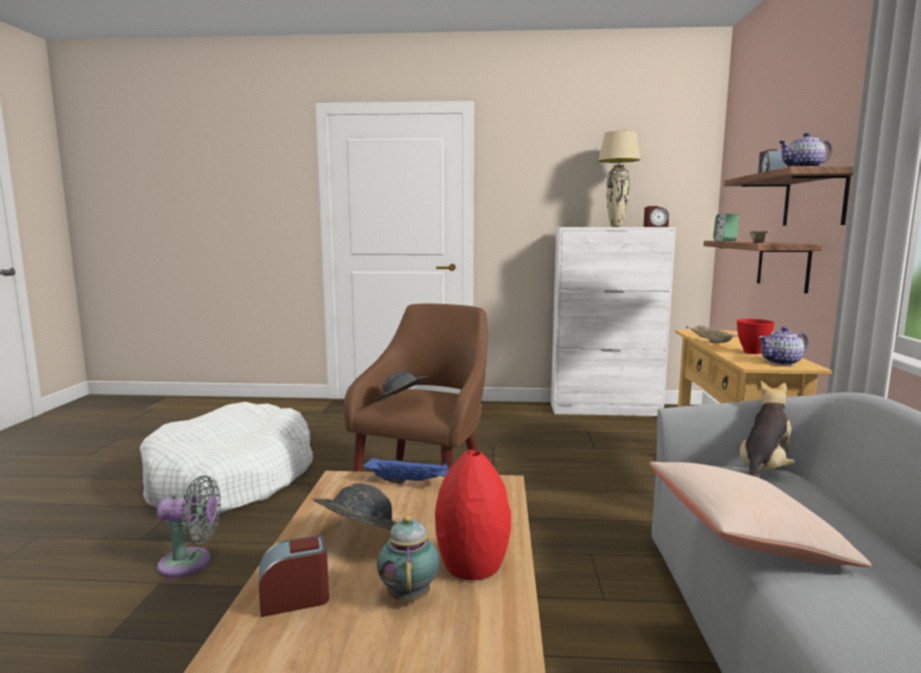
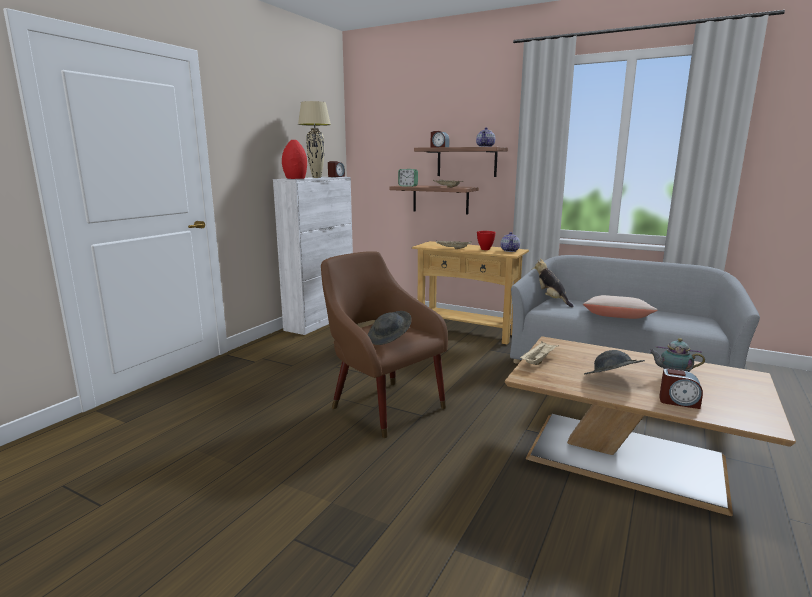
camera: 65 degrees left, 5 degrees up
white dog bed [140,402,313,513] -> none
grey fan [157,475,221,578] -> none
alarm clock [259,536,329,617] -> alarm clock turned 75 degrees counterclockwise [659,369,703,409]
blue tray [363,458,449,484] -> beige tray [520,341,559,365]
red vase [435,450,511,580] -> red vase moved to [282,140,307,179]

